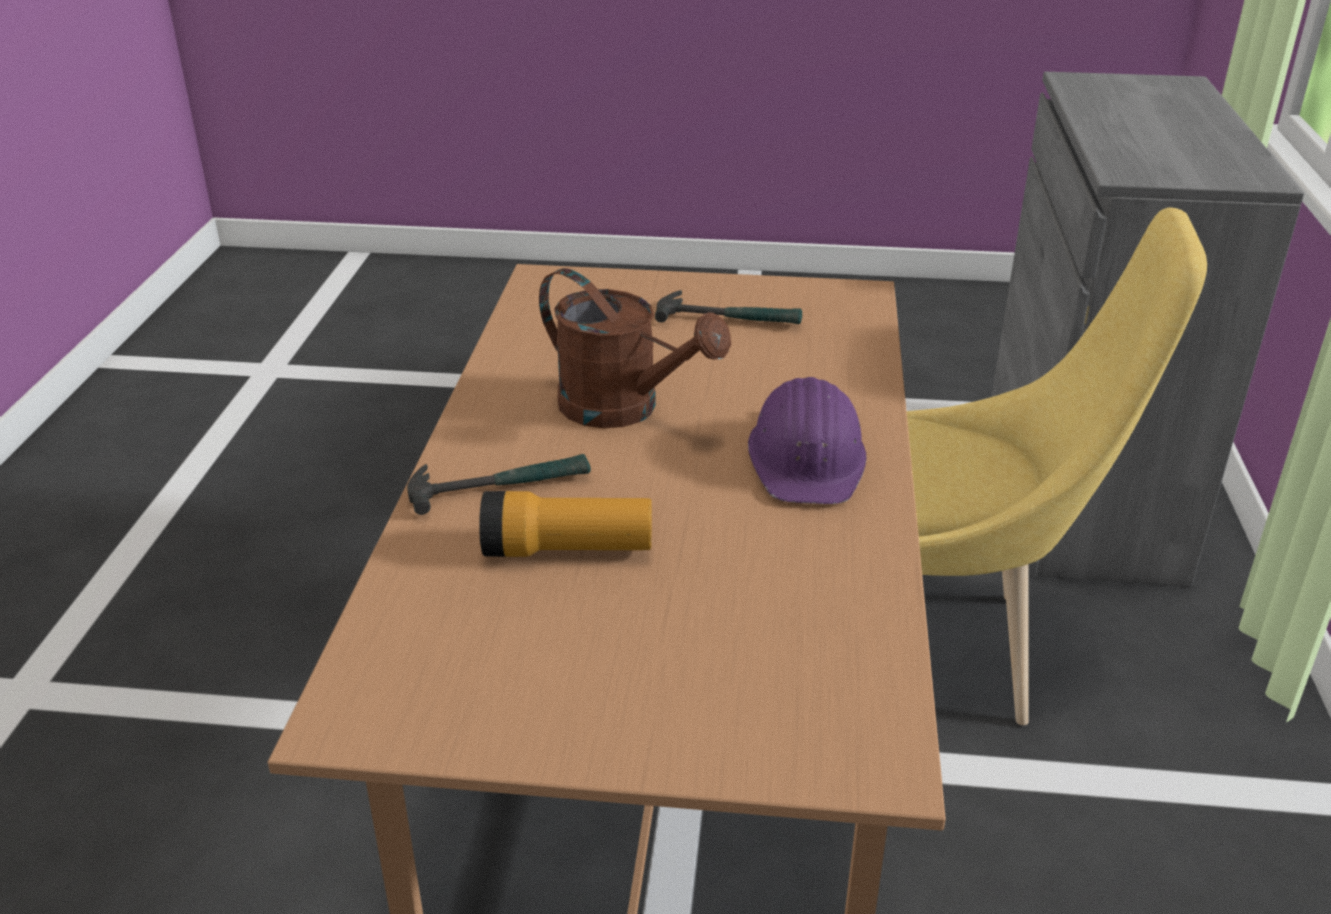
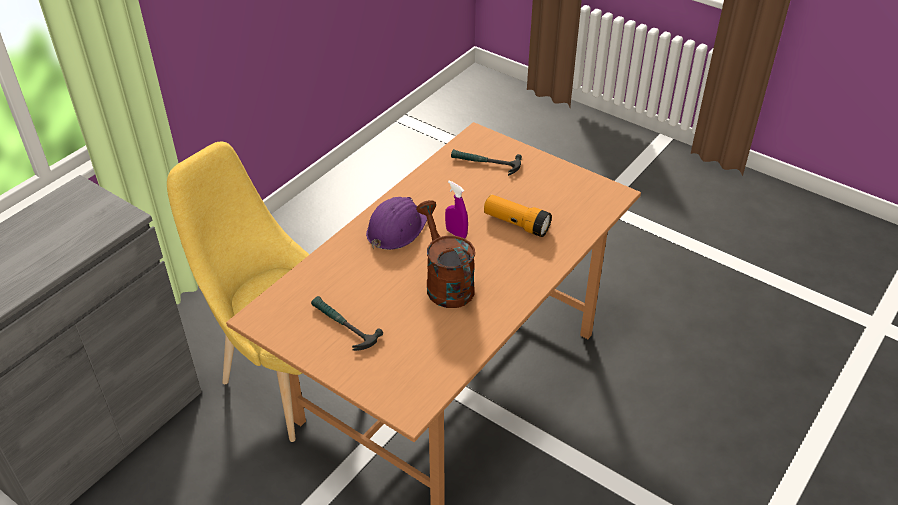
camera: 150 degrees left, 10 degrees up
hammer [407,454,591,515] -> hammer moved to [451,149,522,176]
none -> purple spray bottle [445,181,468,238]

